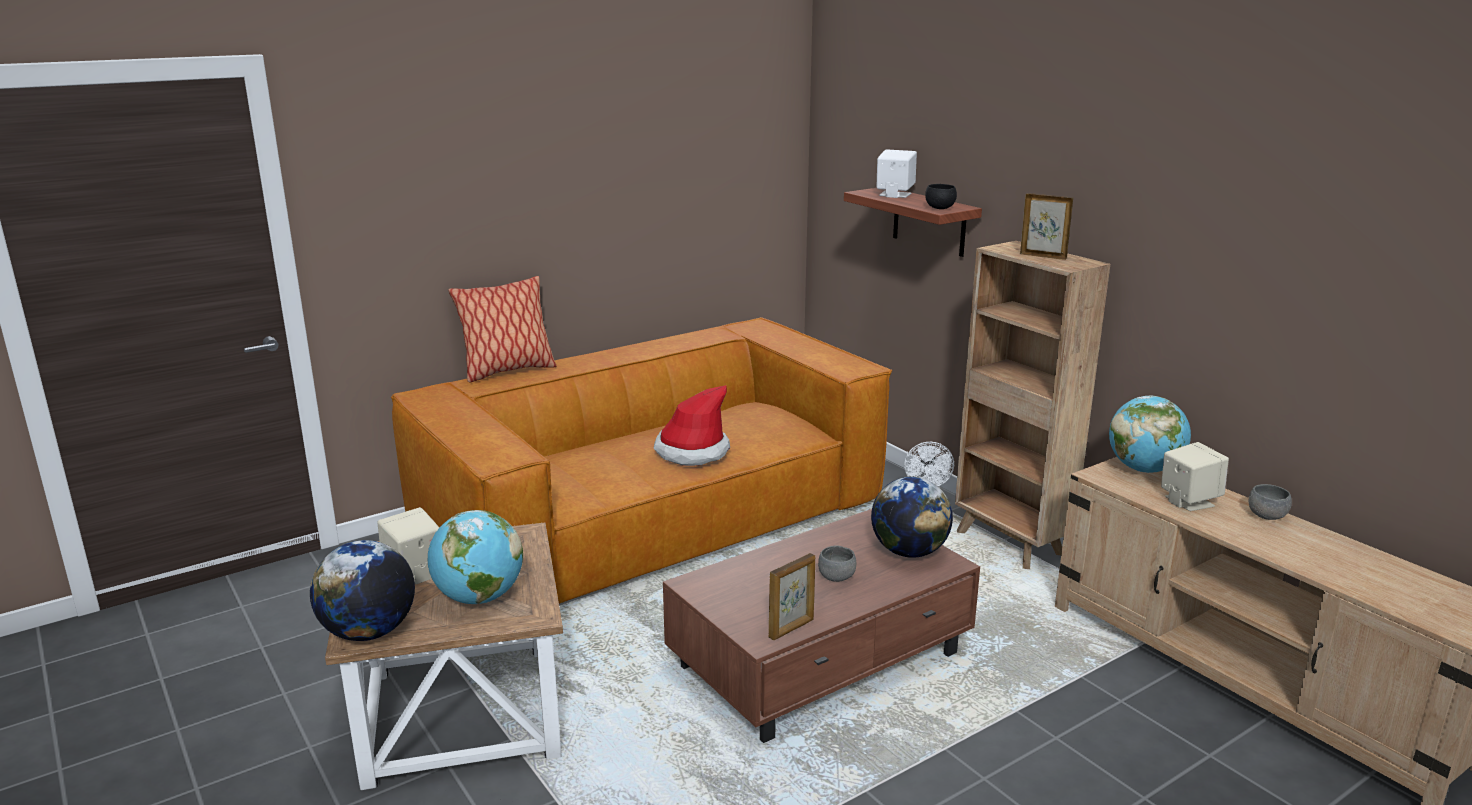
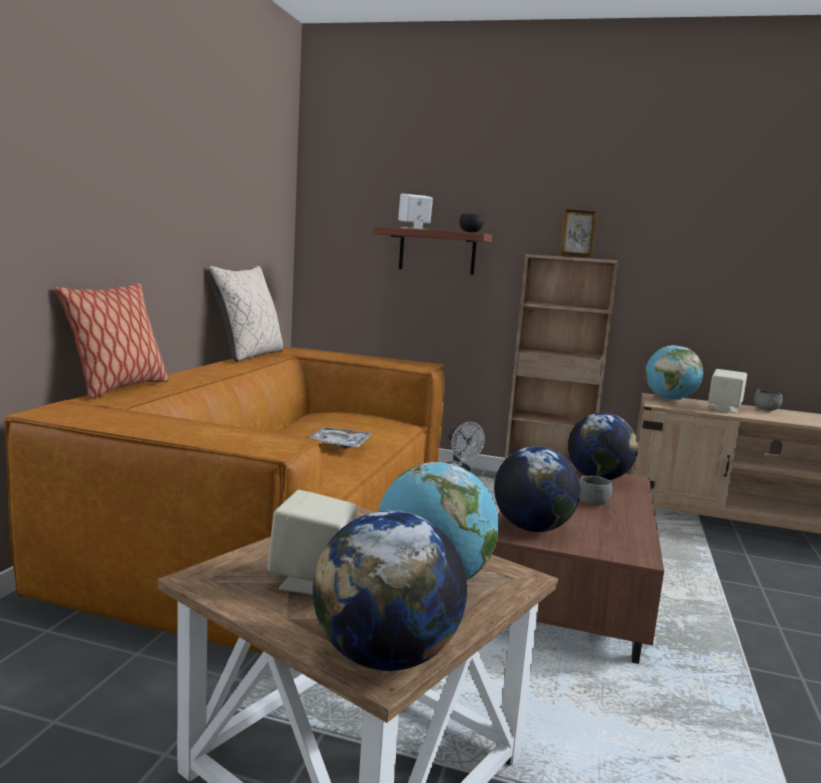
camera: 40 degrees left, 10 degrees down
hat [653,385,730,466] -> tray [308,426,372,448]
picture frame [769,553,815,640] -> none
none -> beige pillow [209,266,283,362]
none -> globe [494,446,580,532]

